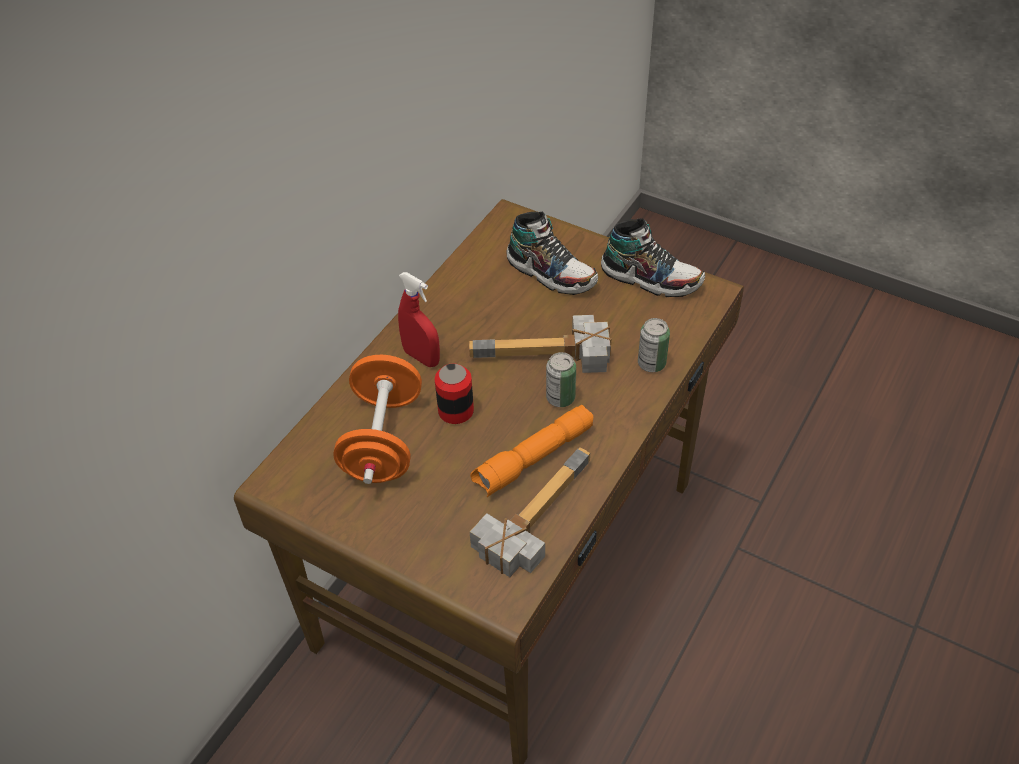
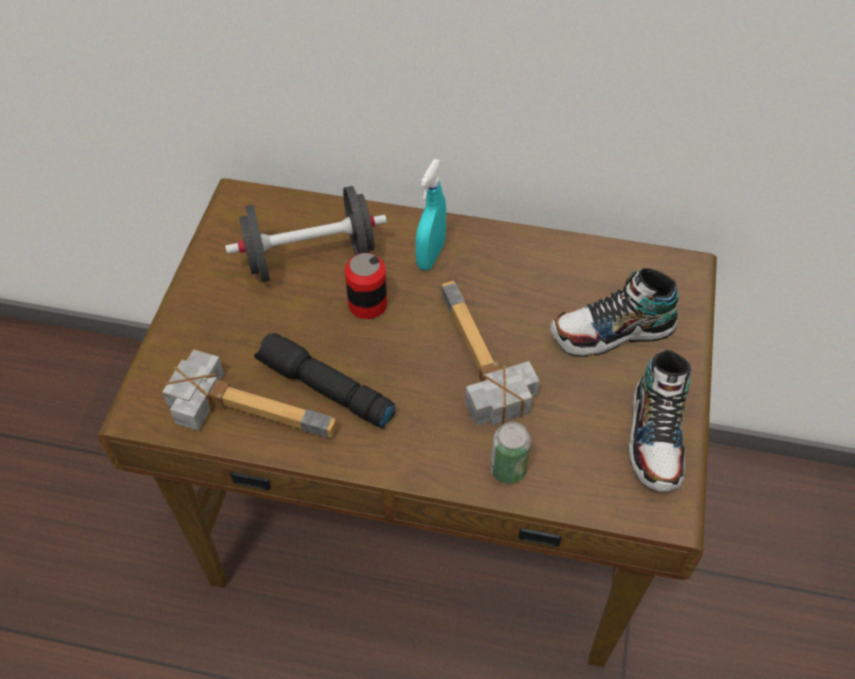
camera: 70 degrees right, 5 degrees up
orange dumbbell [333,355,422,484] -> black dumbbell [225,186,387,282]
red spray bottle [398,272,440,367] -> turquoise spray bottle [415,159,446,270]
orange flashlight [470,405,593,497] -> black flashlight [254,333,395,428]
shoe [507,212,598,295] -> shoe turned 60 degrees clockwise [551,268,678,357]
can [546,352,576,407] -> none

